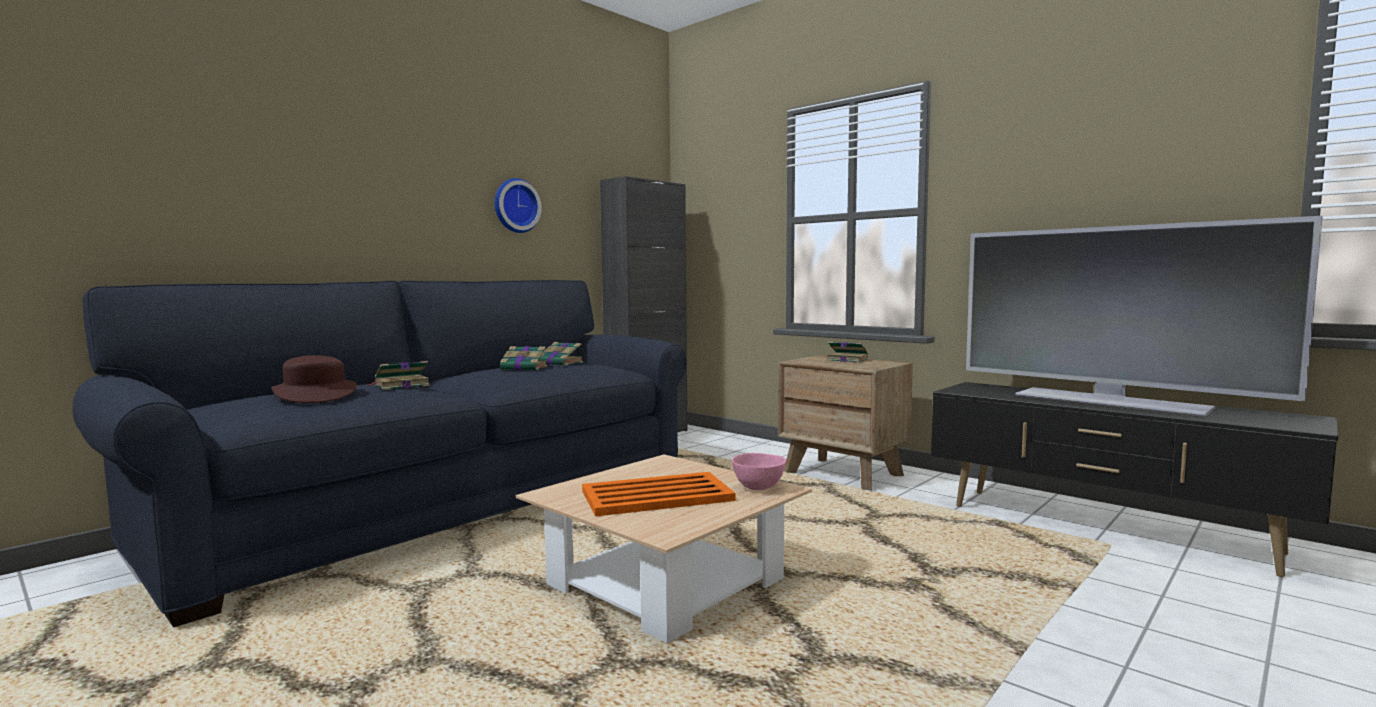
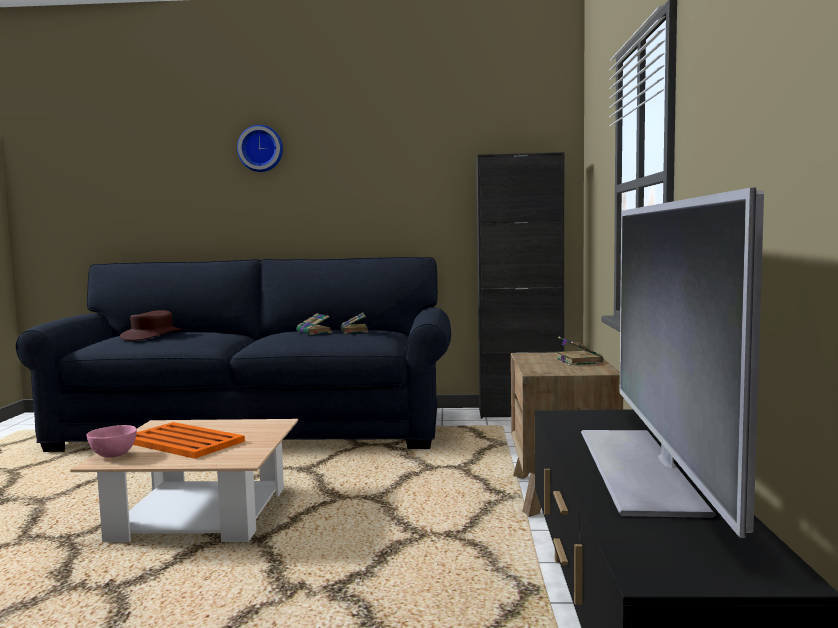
camera: 50 degrees right, 0 degrees up
book [367,361,430,390] -> none
wall clock [494,178,542,233] -> wall clock moved to [237,125,283,172]
pink bowl [732,453,786,490] -> pink bowl moved to [87,425,137,458]

